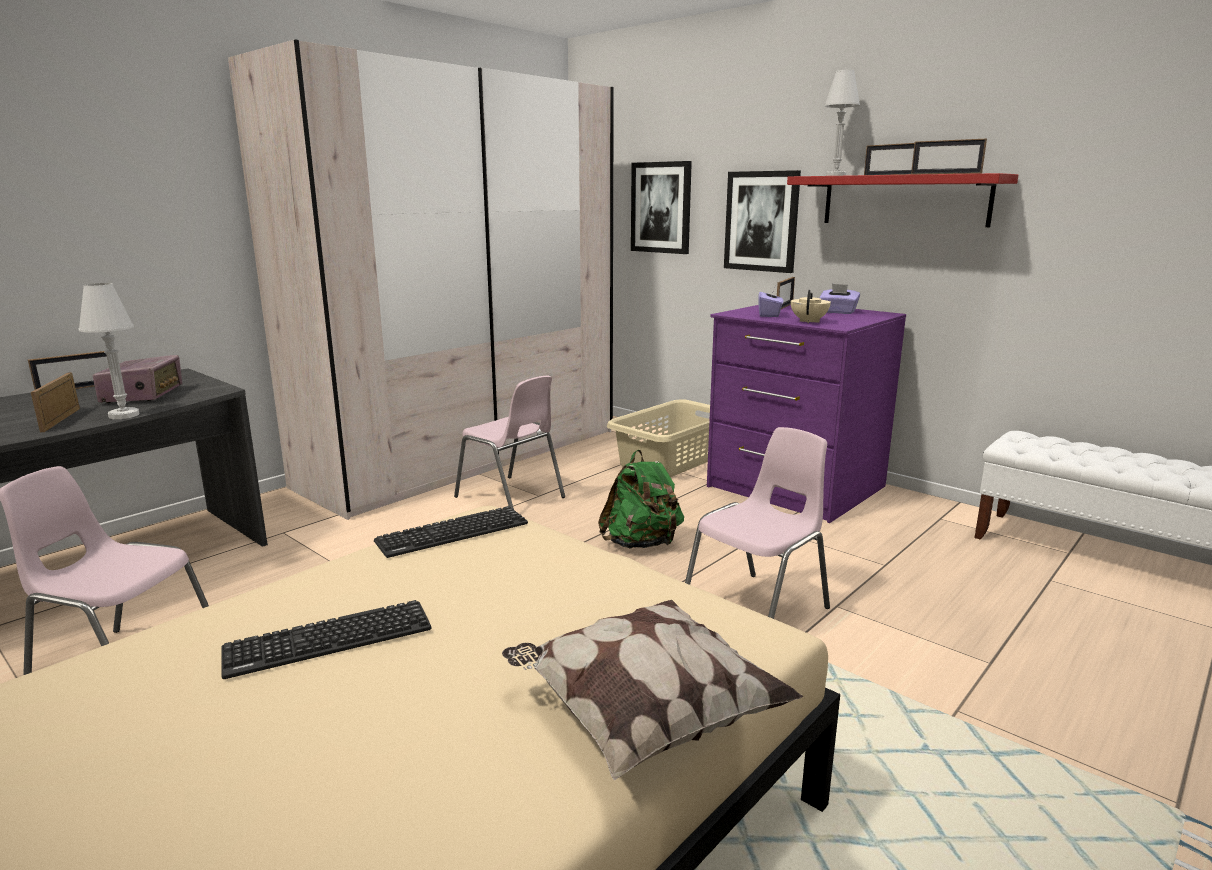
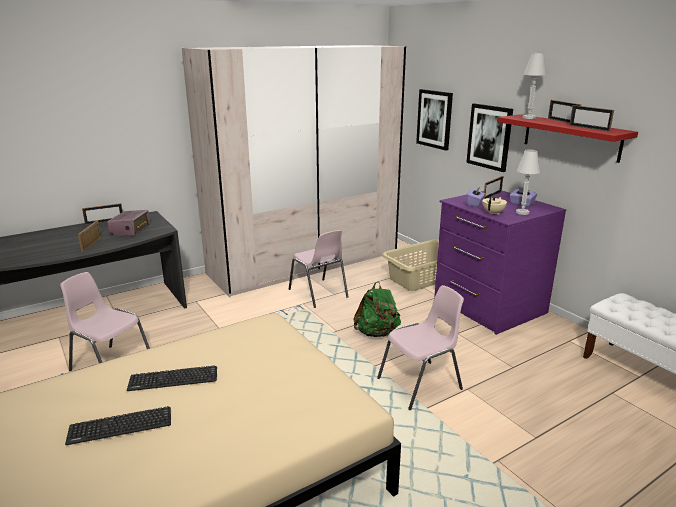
camera: 15 degrees right, 5 degrees up
white table lamp [79,283,140,419] -> white table lamp moved to [516,149,540,215]
keyboard [374,506,528,558] -> keyboard moved to [65,406,171,445]
pillow [502,600,803,780] -> none

